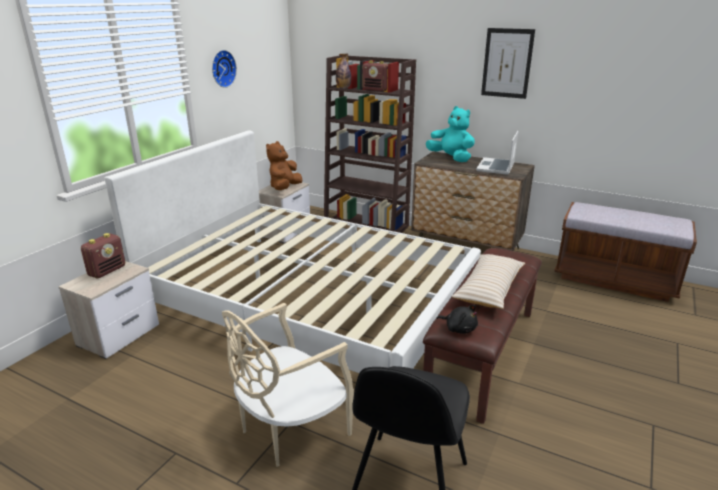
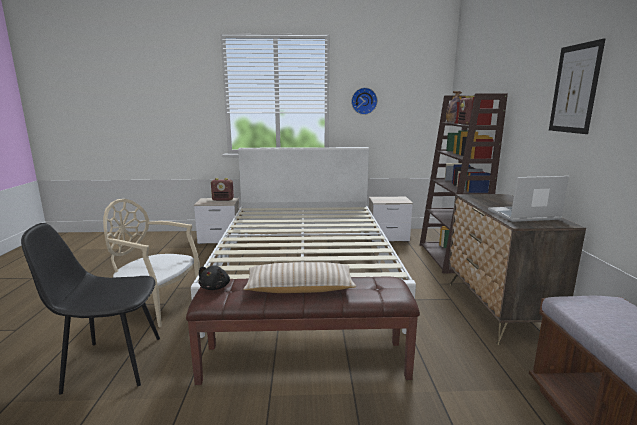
camera: 60 degrees right, 10 degrees down
brown plush toy [266,141,302,190] -> none
turquoise plush toy [426,106,475,162] -> none

